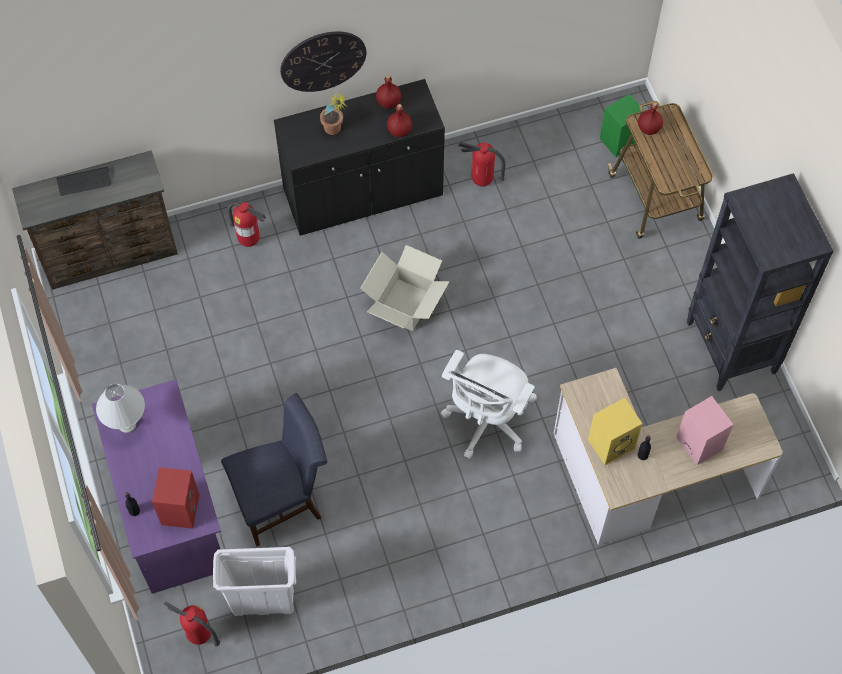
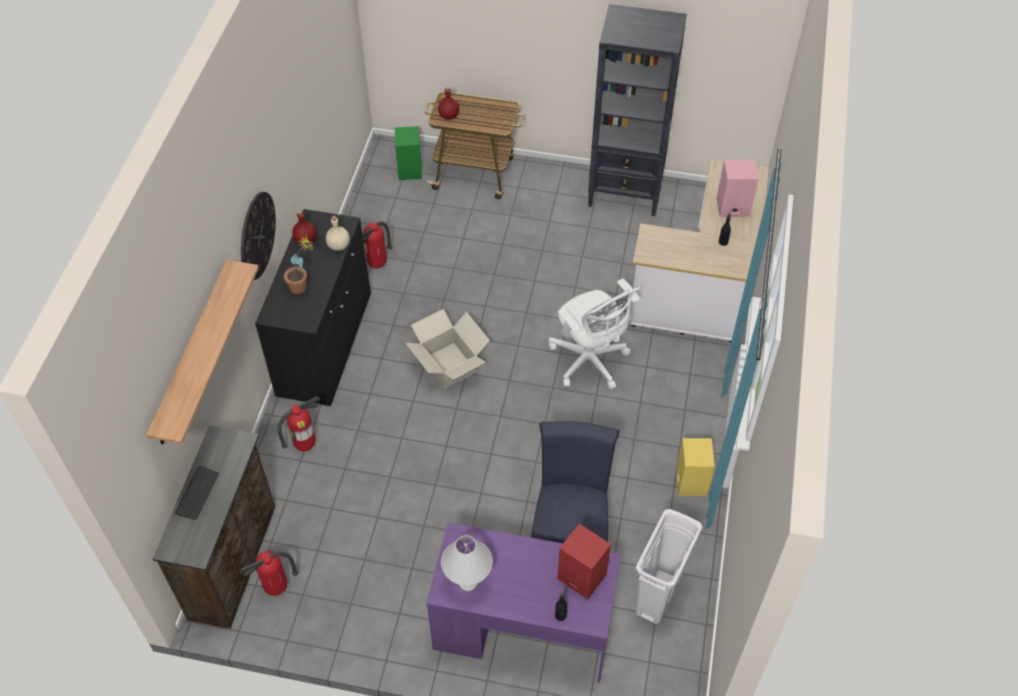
camera: 60 degrees left, 10 degrees down
fire extinguisher [164,602,220,646] -> fire extinguisher moved to [240,551,298,596]
red bottle [387,104,412,137] -> beige bottle [326,216,350,251]
yellow speaker [588,398,642,465] -> yellow speaker moved to [676,438,715,496]
none -> shelf [146,260,259,445]

